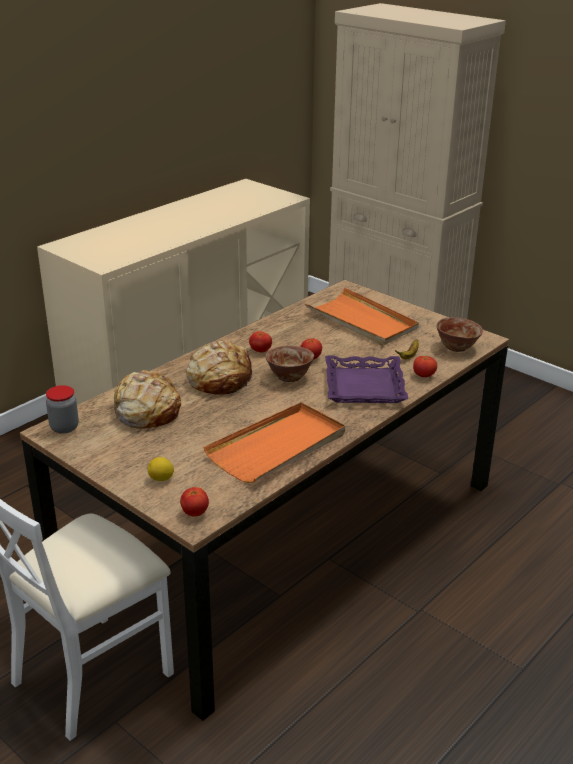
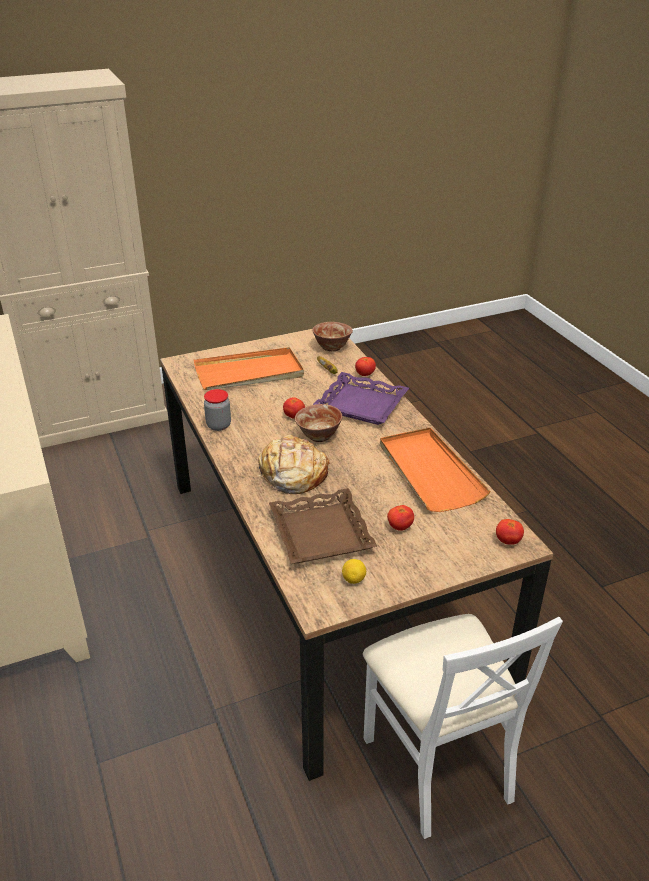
camera: 65 degrees left, 5 degrees up
jar [46,385,79,434] -> jar moved to [204,389,231,431]
bread [112,370,181,429] -> brown tray [269,488,377,564]
lemon [148,457,174,481] -> lemon moved to [342,559,366,584]
tomato [249,331,272,353] -> tomato moved to [387,505,414,531]

